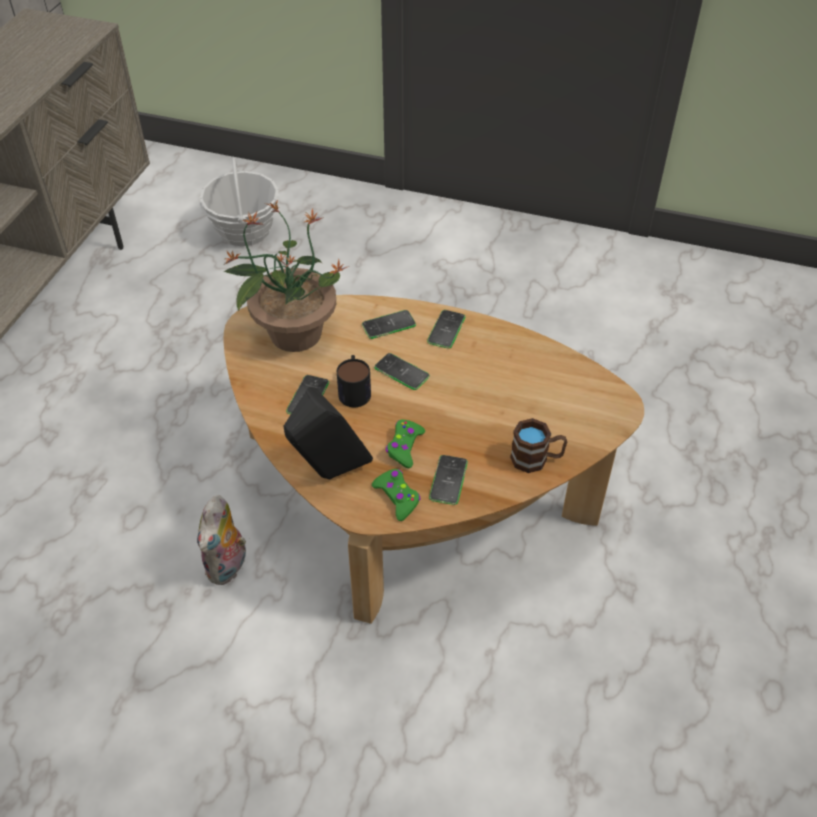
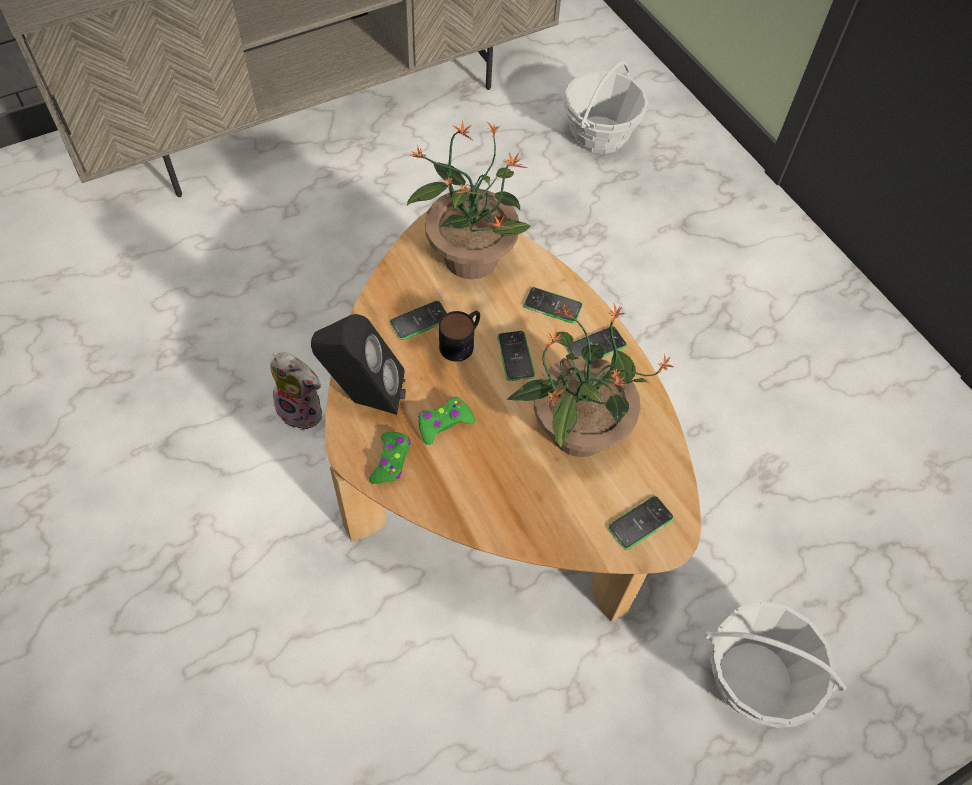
camera: 40 degrees right, 10 degrees up
plush toy [197,495,246,585] -> plush toy turned 120 degrees counterclockwise [270,352,322,431]
phone [429,455,468,505] -> phone moved to [608,496,674,550]
brown mug [510,418,567,473] -> none
none -> potted plant [506,302,673,457]
none -> basket [705,601,847,728]

